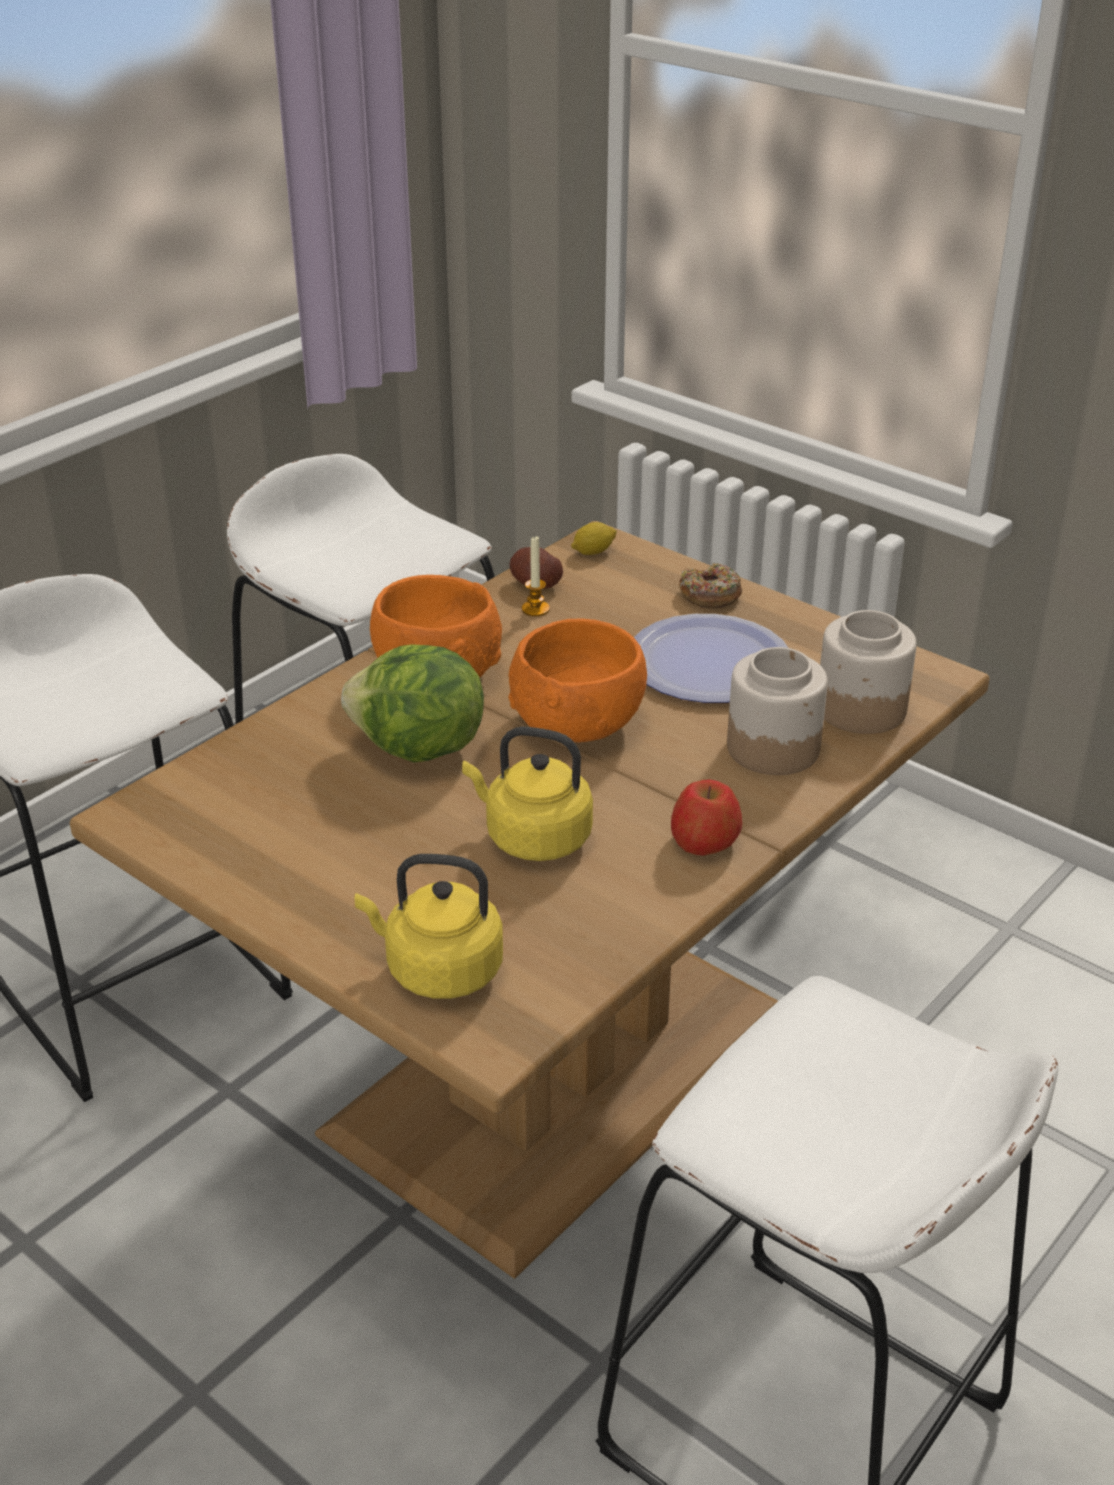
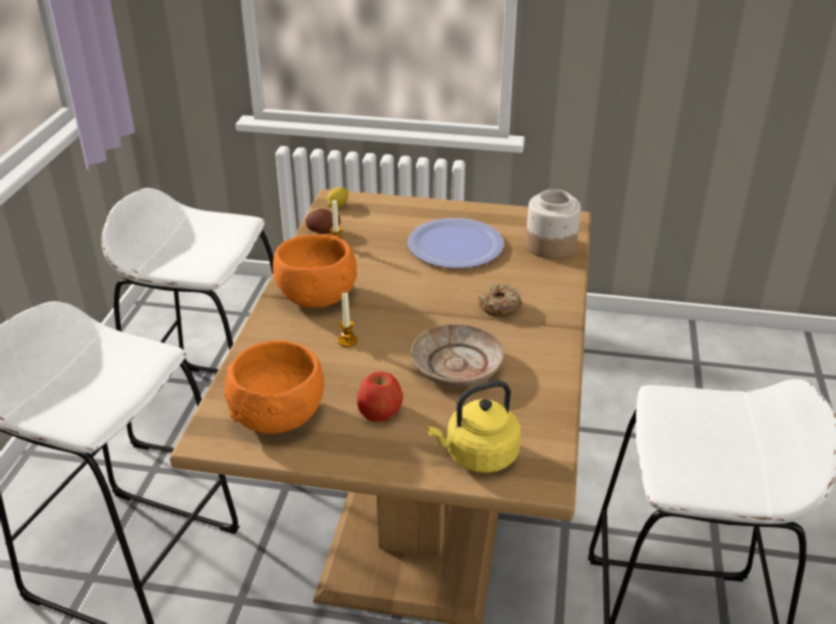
camera: 30 degrees left, 0 degrees up
lettuce [341,644,484,763] -> candle [337,292,358,347]
yellow kettle [462,726,593,861] -> beige plate [411,324,504,386]
orange bowl [508,618,647,742] -> orange bowl moved to [224,340,324,434]
apple [671,779,742,855] -> apple moved to [357,372,403,422]
donut [679,563,742,608] -> donut moved to [478,284,522,317]
jar [727,647,828,775] -> none

